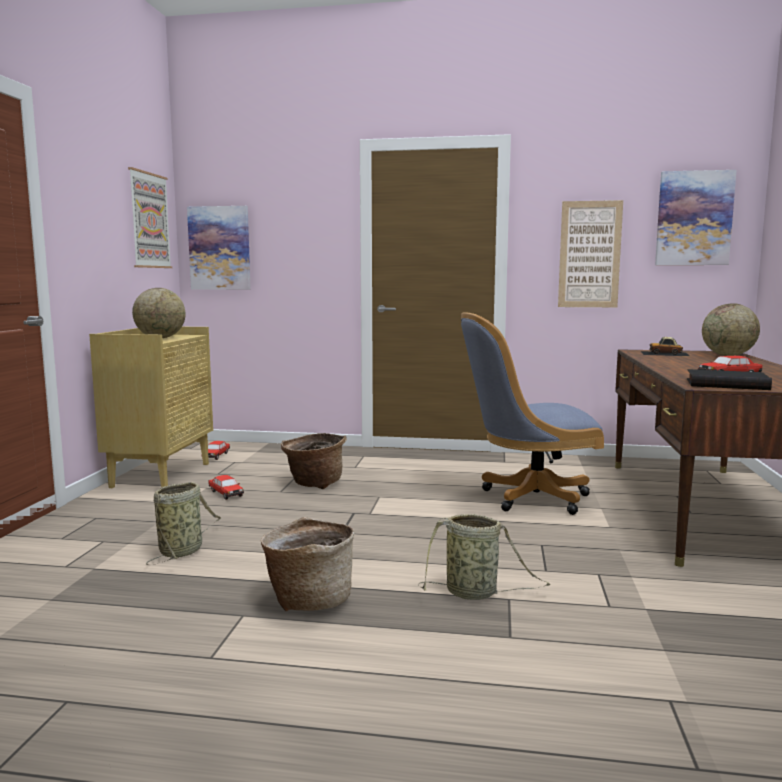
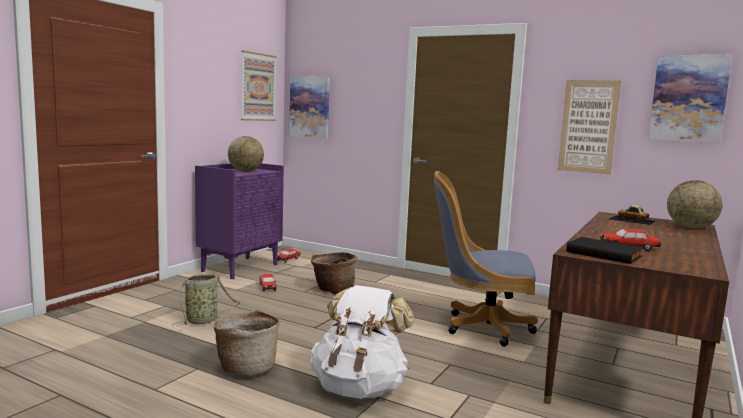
camera: 20 degrees right, 0 degrees up
beige cabinet [89,327,213,488] -> purple cabinet [195,163,284,279]
basket [418,514,551,600] -> white backpack [310,285,414,399]

